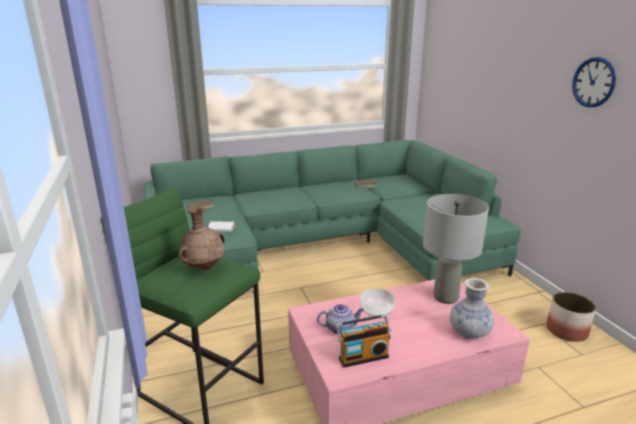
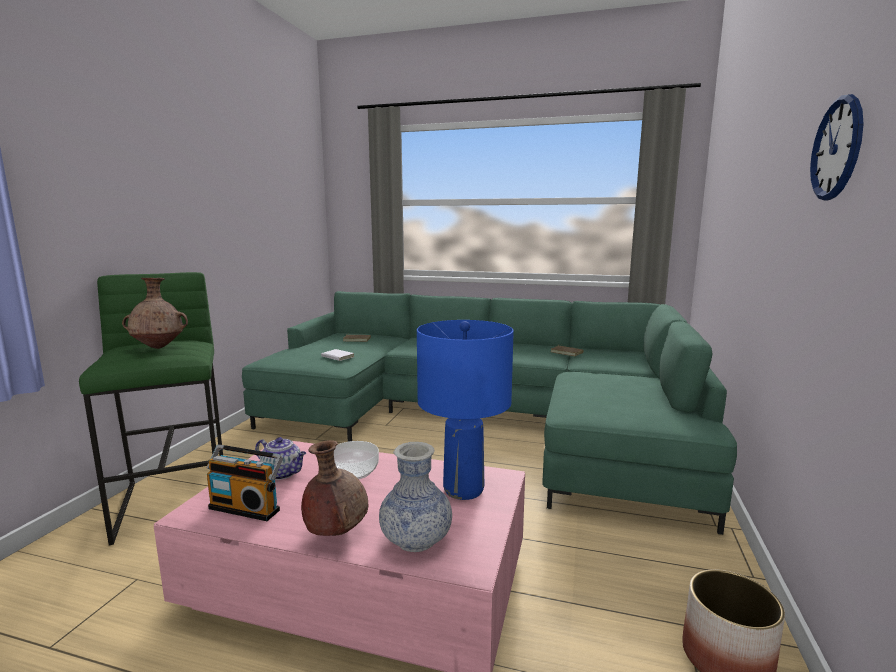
camera: 35 degrees right, 10 degrees down
grey table lamp [423,194,489,304] -> blue table lamp [417,320,514,500]
none -> brown vase [301,440,368,536]

